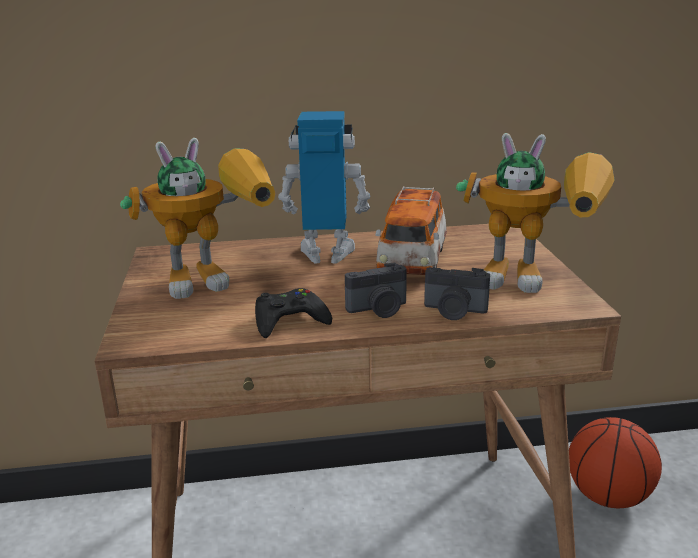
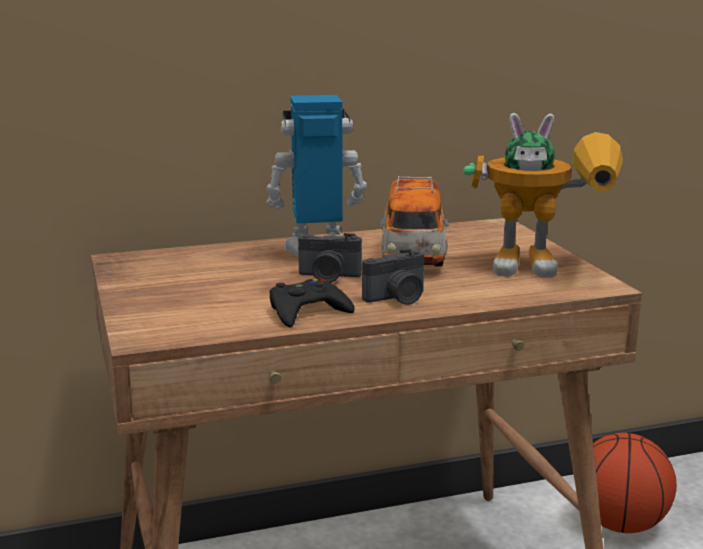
camera: 10 degrees left, 5 degrees down
toy robot [120,138,276,299] -> none
camera [424,267,490,320] -> camera moved to [298,233,362,283]

